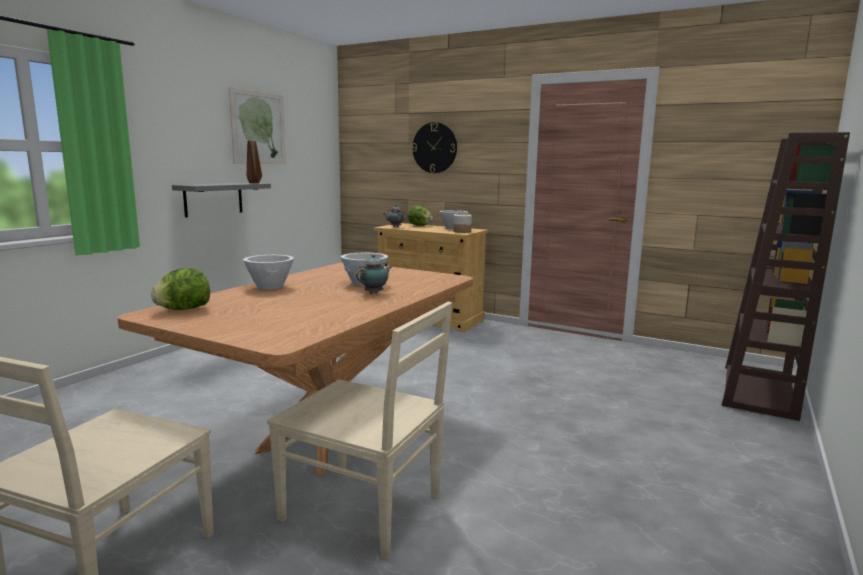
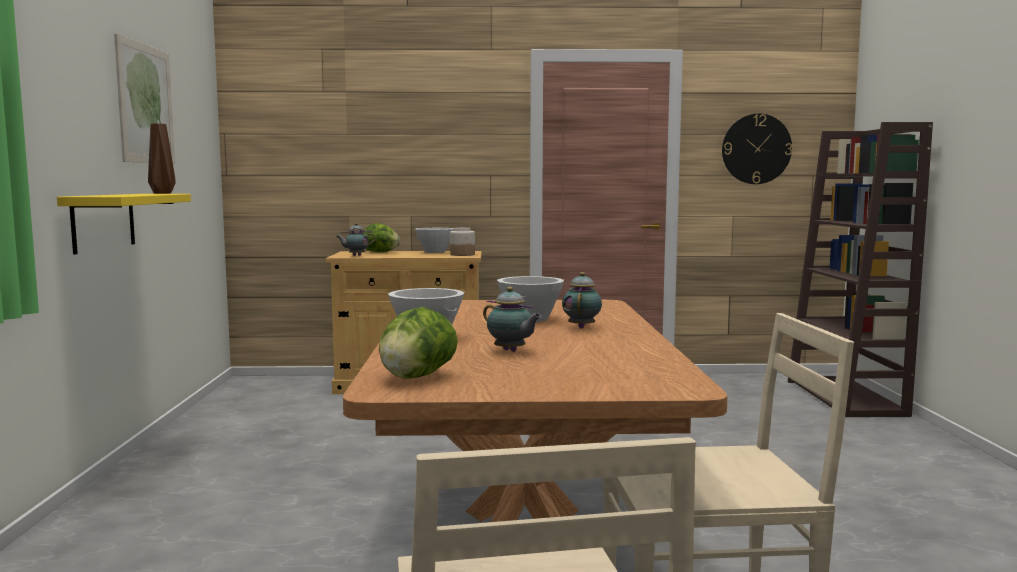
camera: 30 degrees left, 5 degrees down
grey shelf [172,183,271,217] -> yellow shelf [57,194,191,255]
wall clock [412,122,457,173] -> wall clock moved to [722,114,792,184]
none -> teapot [483,287,542,352]

